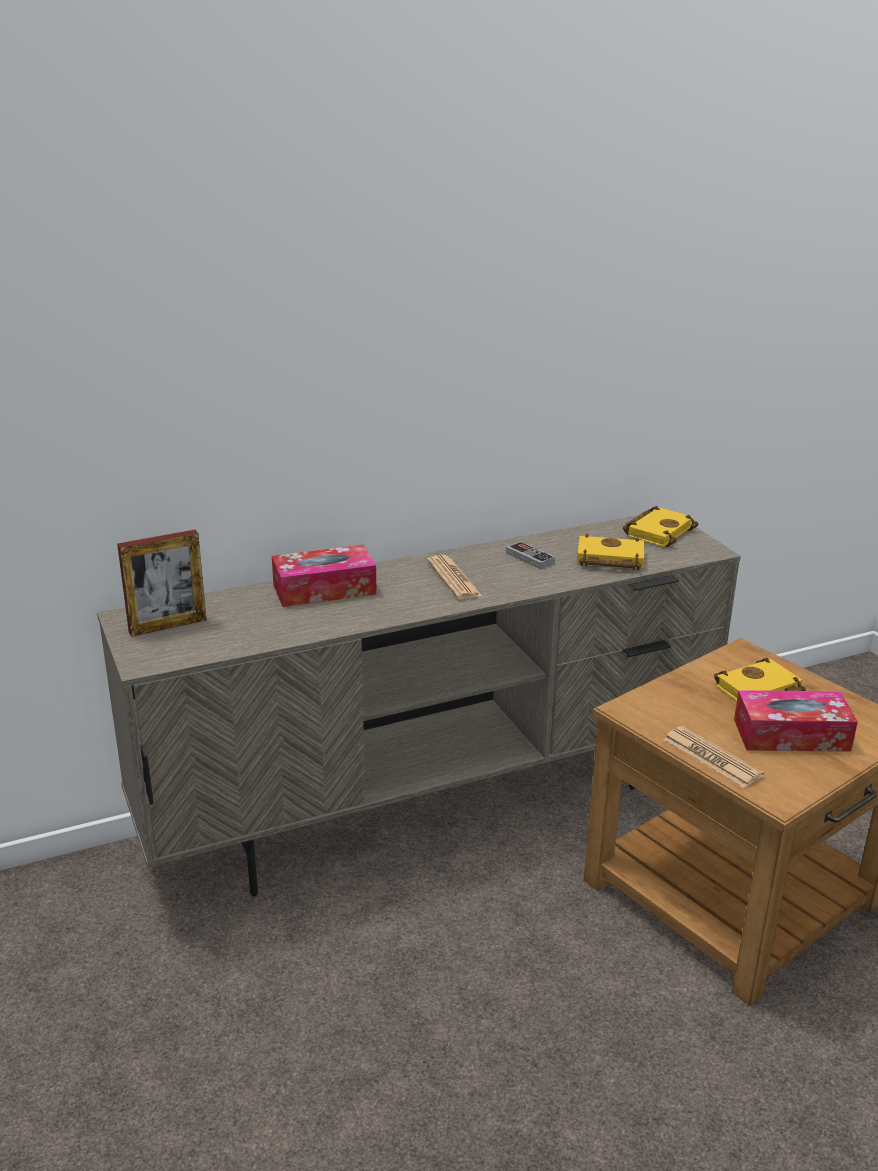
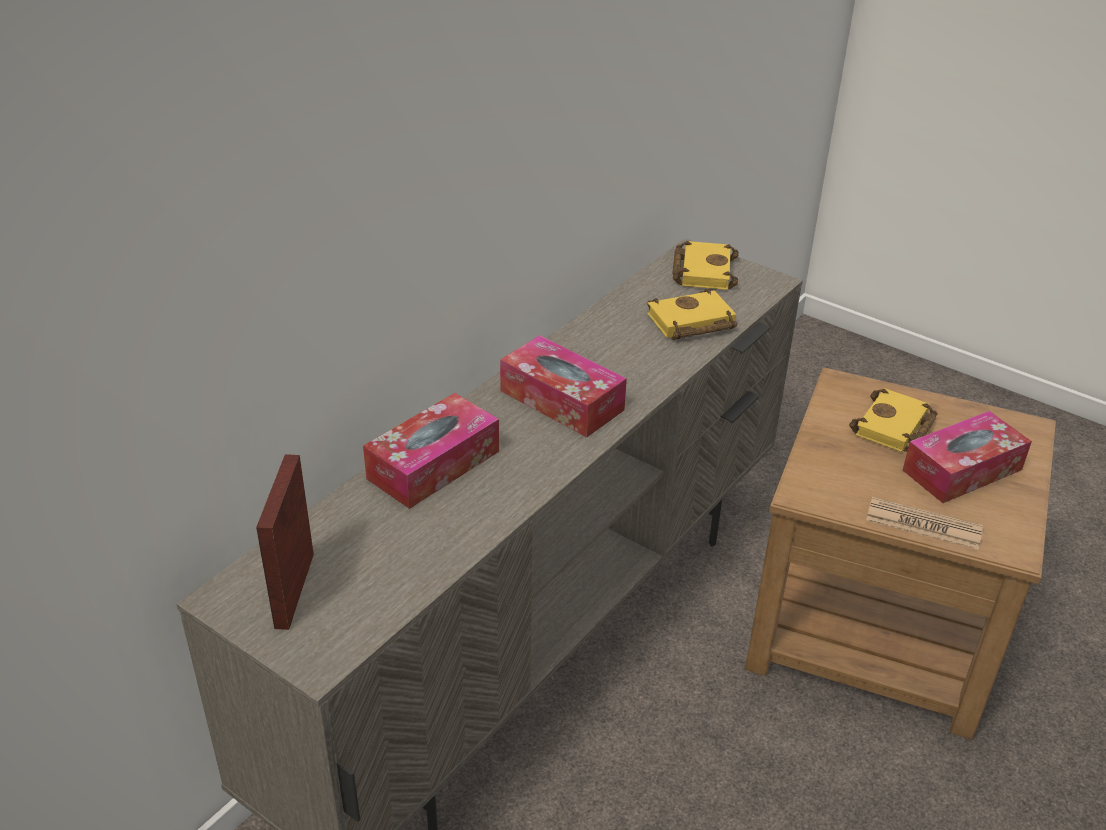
camera: 30 degrees left, 10 degrees up
picture frame [117,530,206,637] -> picture frame turned 150 degrees clockwise [256,454,314,630]
newspaper [427,555,482,600] -> tissue box [500,335,627,438]
game controller [506,541,555,569] -> none

